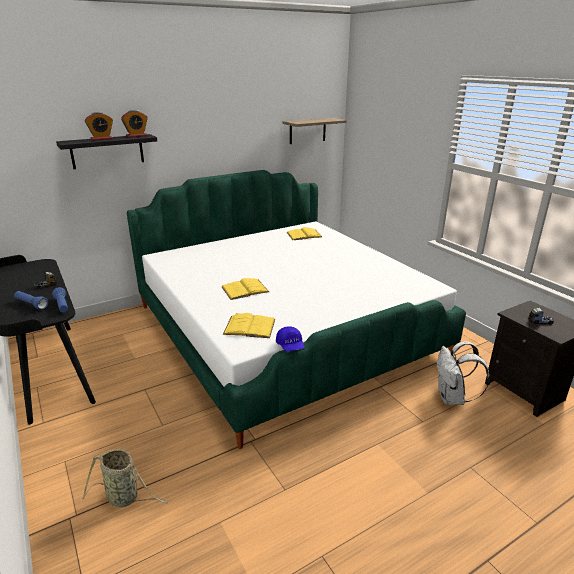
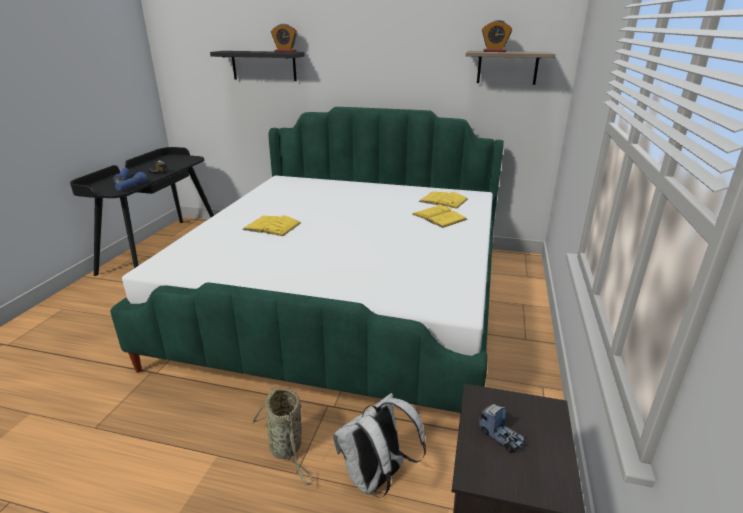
camera: 45 degrees right, 0 degrees up
basket [83,449,168,507] -> basket moved to [251,386,313,486]
alarm clock [85,112,113,141] -> alarm clock moved to [482,20,512,52]
yellow book [223,313,275,338] -> yellow book moved to [412,204,467,228]
blue cap [276,326,305,351] -> none

